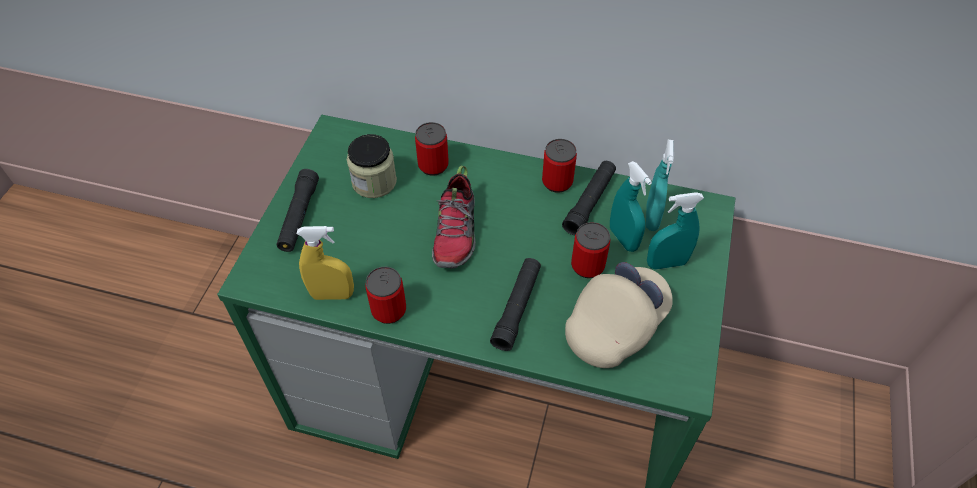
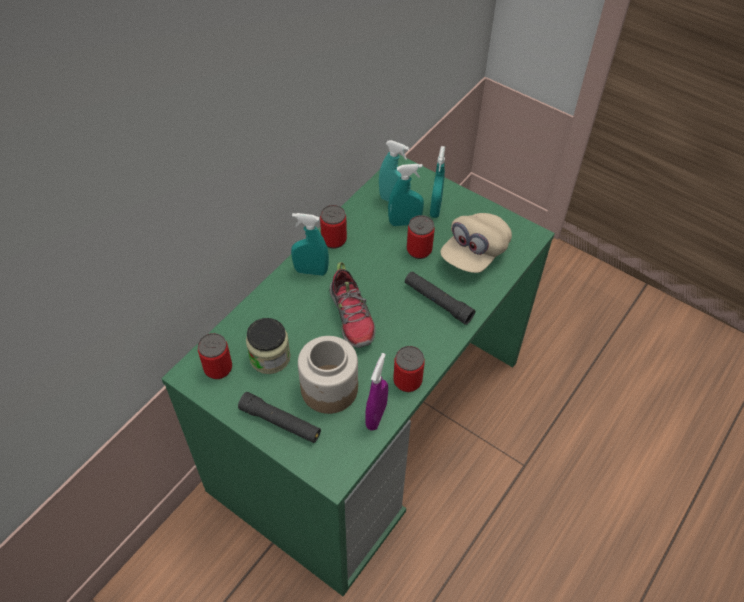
camera: 70 degrees left, 0 degrees up
yellow spray bottle [297,226,354,300] -> purple spray bottle [365,353,388,430]
can [415,122,449,176] -> can moved to [198,333,232,379]
shoe [432,166,476,268] -> shoe turned 45 degrees clockwise [330,262,375,348]
black flashlight [562,161,616,235] -> none
beige cap [565,262,673,368] -> beige cap turned 120 degrees counterclockwise [440,213,512,273]
none -> turquoise spray bottle [291,213,329,276]
none -> jar [298,336,358,414]

